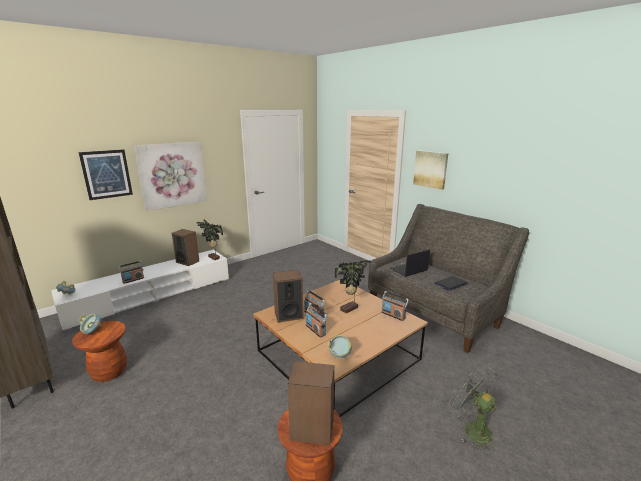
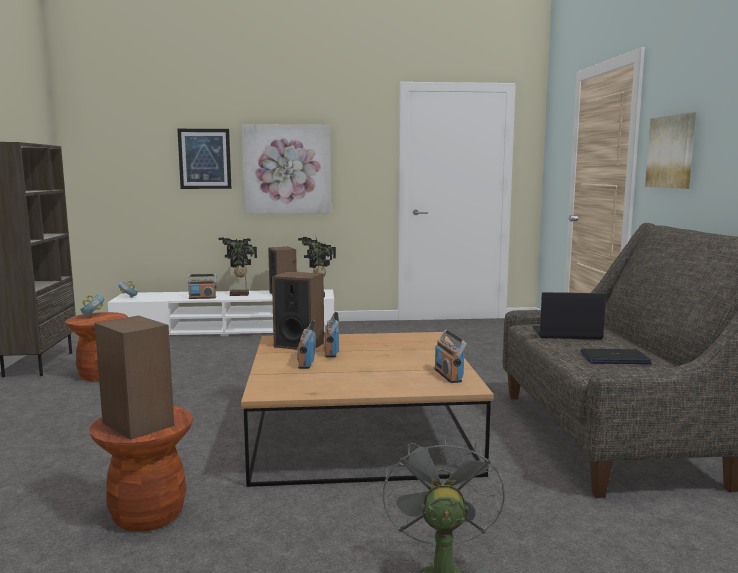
camera: 35 degrees right, 10 degrees down
bowl [328,335,352,358] -> none
potted plant [334,260,371,314] -> potted plant moved to [218,238,257,296]

